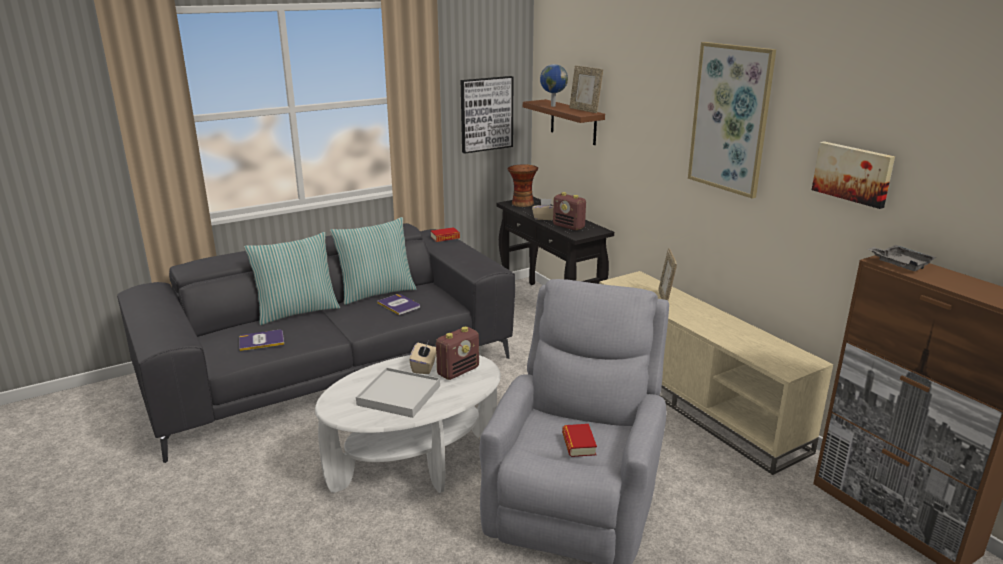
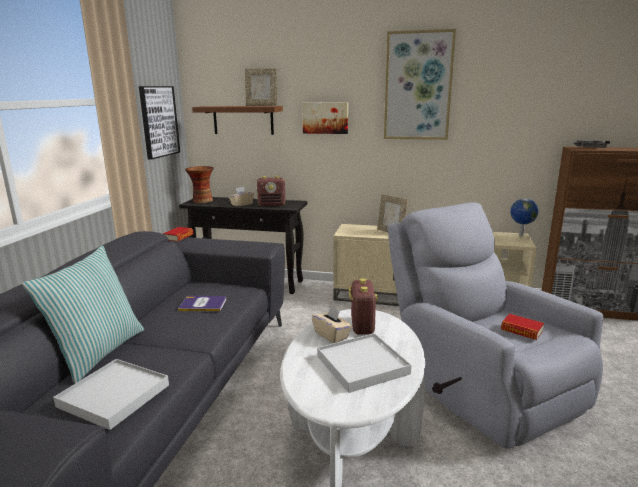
camera: 45 degrees left, 5 degrees down
book [239,330,284,351] -> white tray [53,359,169,430]
pillow [330,217,416,305] -> none
globe [540,64,568,107] -> globe moved to [510,198,539,236]
picture [812,141,895,209] -> picture moved to [302,102,348,134]

